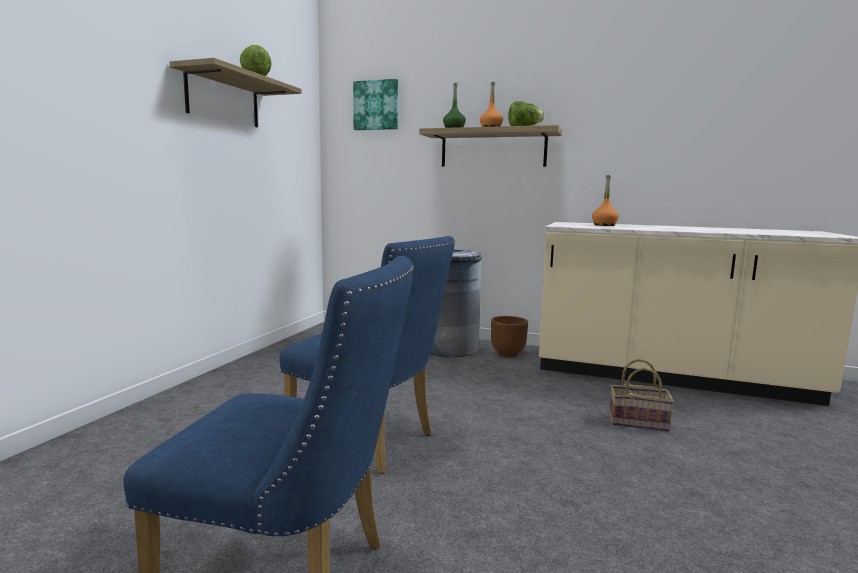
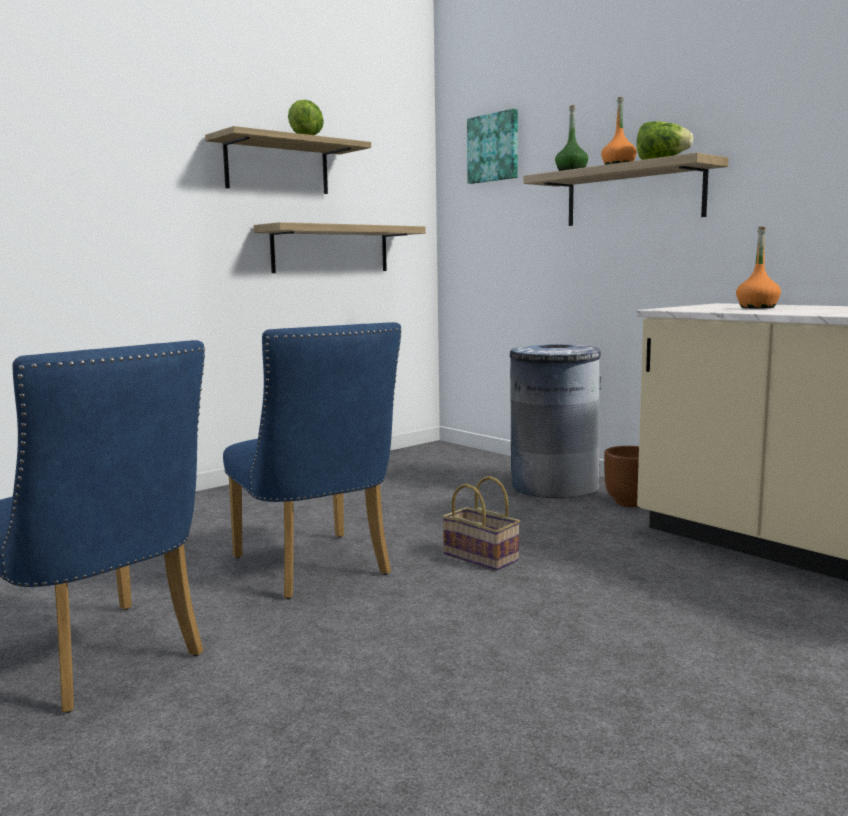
camera: 30 degrees right, 0 degrees up
basket [609,359,674,431] -> basket moved to [442,476,520,571]
none -> shelf [254,222,426,273]

